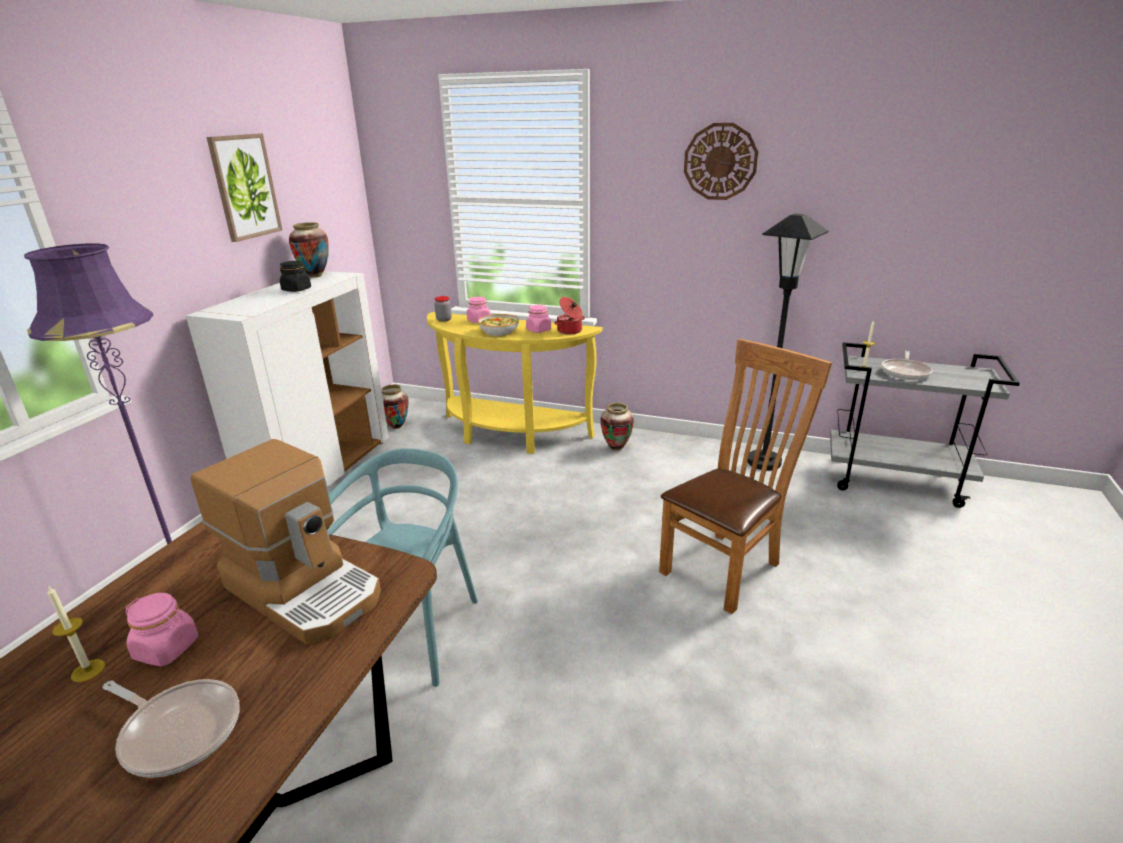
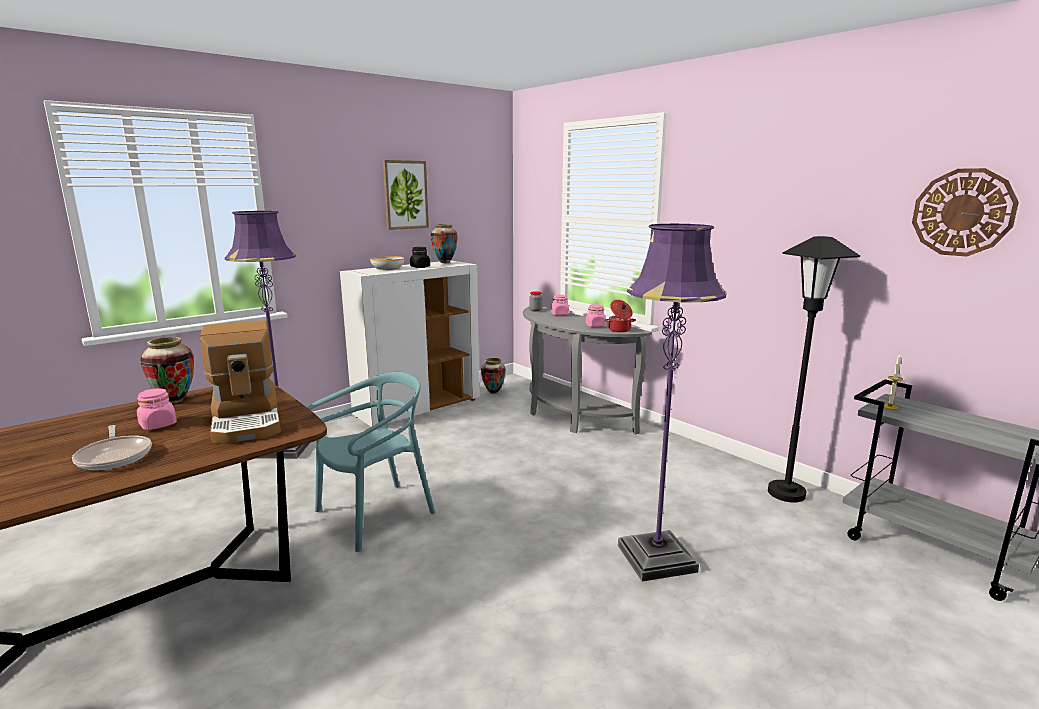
camera: 30 degrees right, 10 degrees down
candle [47,587,105,682] -> none
yellow console table [427,312,603,454] -> grey console table [523,306,652,435]
bowl [478,314,519,336] -> bowl moved to [370,256,404,270]
vase [600,403,634,451] -> vase moved to [140,337,194,404]
brown chair [659,339,832,614] -> purple floor lamp [618,224,727,582]
wall clock [684,123,758,200] -> wall clock moved to [912,168,1019,257]
frying pan [881,351,933,380] -> none

